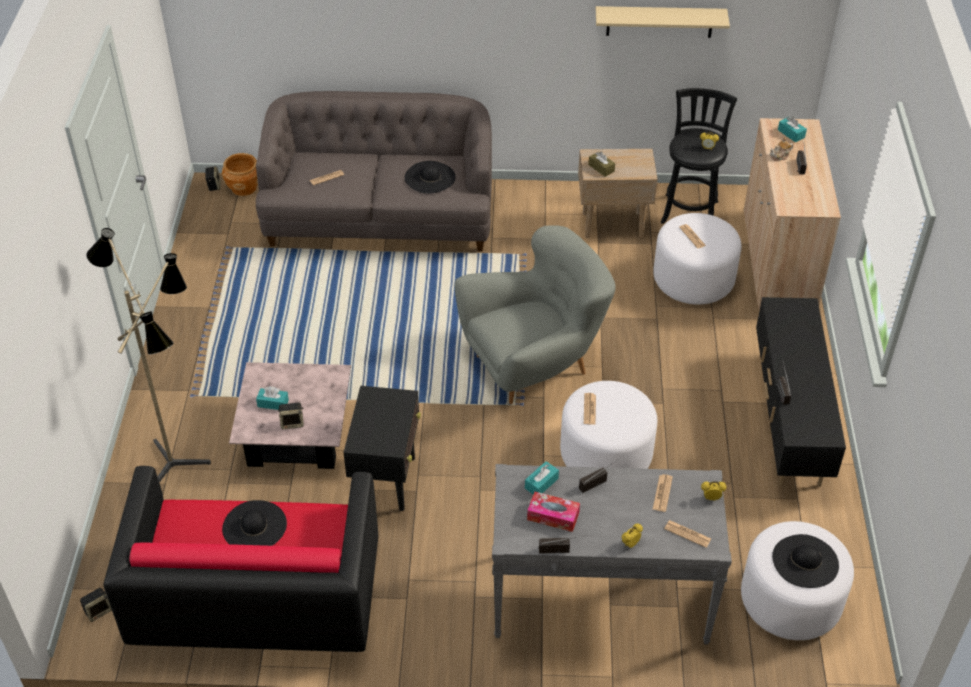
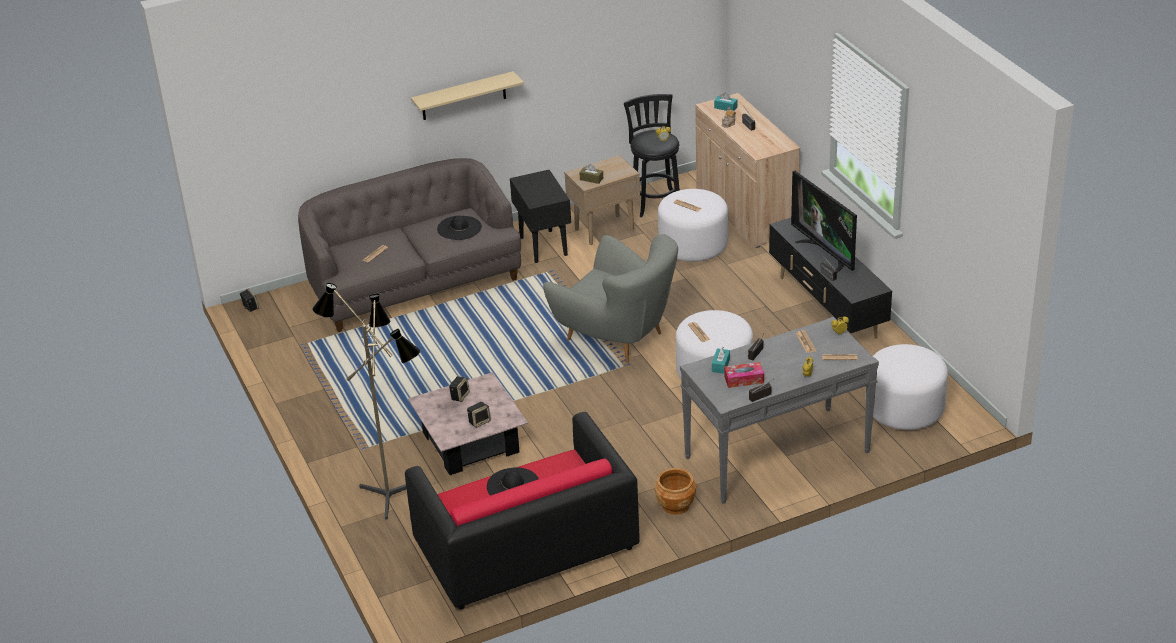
camera: 25 degrees left, 10 degrees down
speaker [80,588,112,622] -> speaker moved to [449,376,470,402]
brown planter [222,153,258,196] -> brown planter moved to [655,468,696,515]
turquoise tissue box [256,386,289,410] -> none
black side table [344,386,421,511] -> black side table moved to [510,170,571,263]
grey armchair [455,225,616,404] -> grey armchair turned 90 degrees clockwise [543,234,678,363]
beige shelf [596,6,730,38] -> beige shelf moved to [411,71,524,120]
black hat [772,534,839,588] -> none
none -> television [791,171,857,273]

